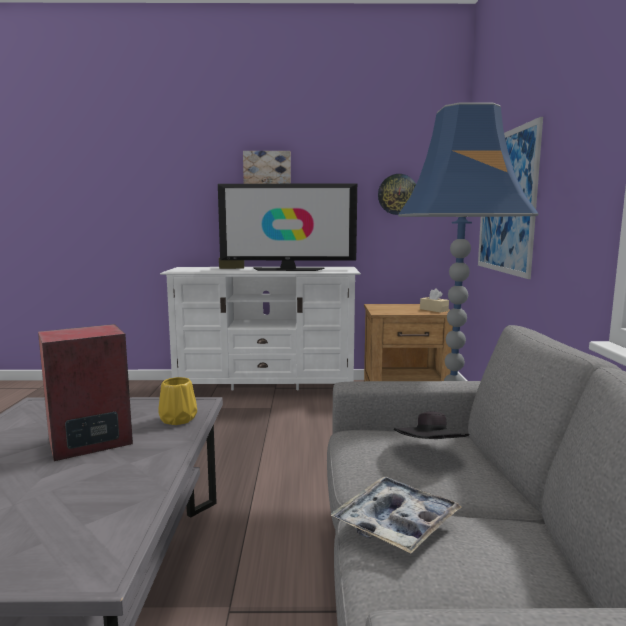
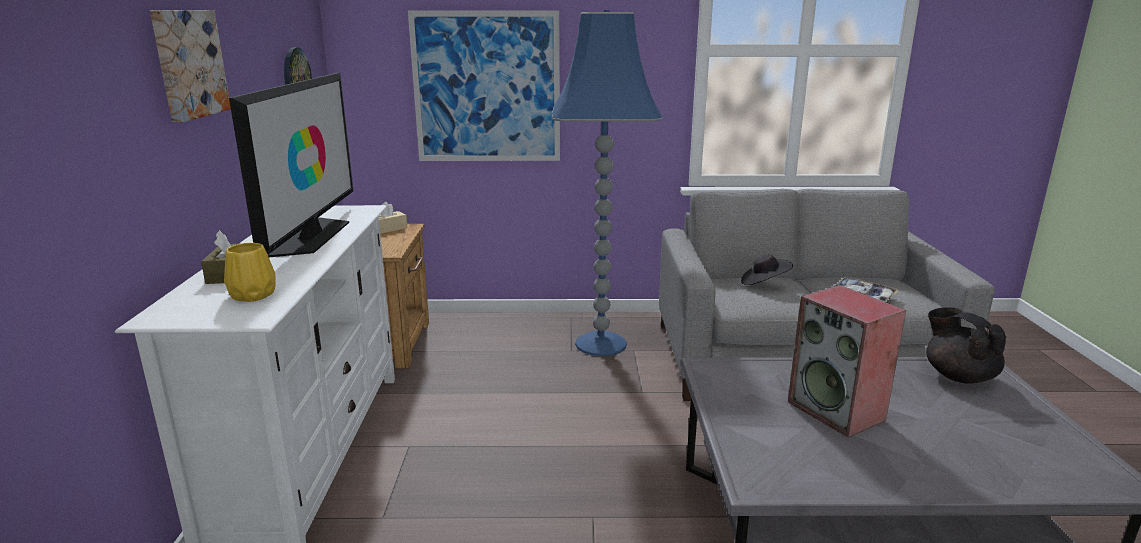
camera: 90 degrees left, 10 degrees up
yellow vase [158,377,197,425] -> yellow vase moved to [224,243,276,302]
none -> black teapot [926,307,1006,384]

